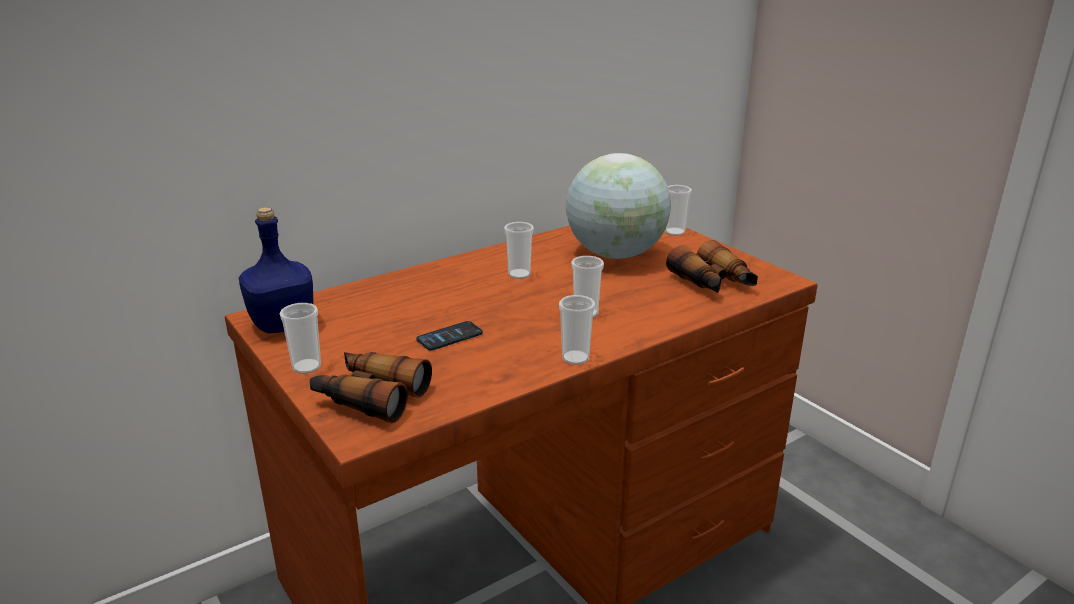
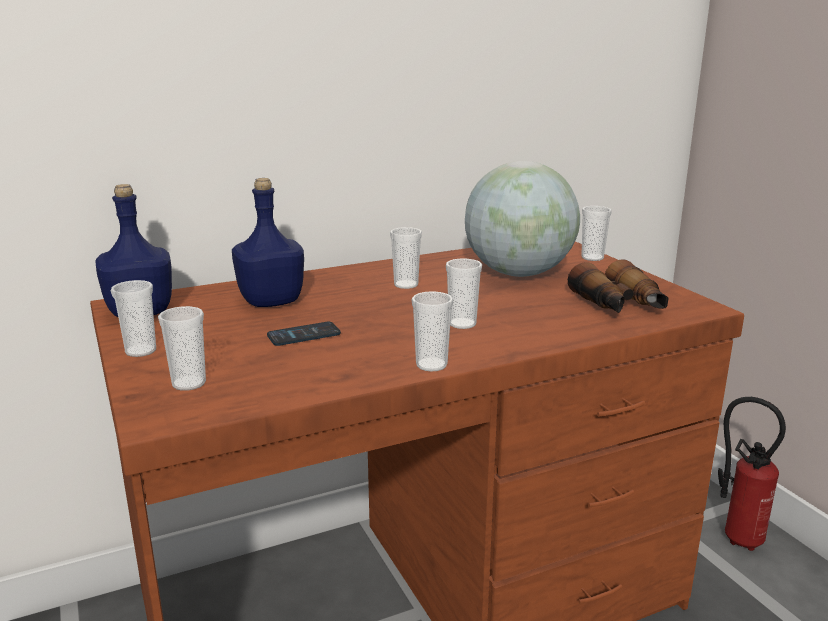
camera: 10 degrees right, 5 degrees down
binoculars [310,352,432,423] -> cup [158,306,206,391]
none -> blue bottle [232,178,304,307]
none -> fire extinguisher [718,397,786,551]

